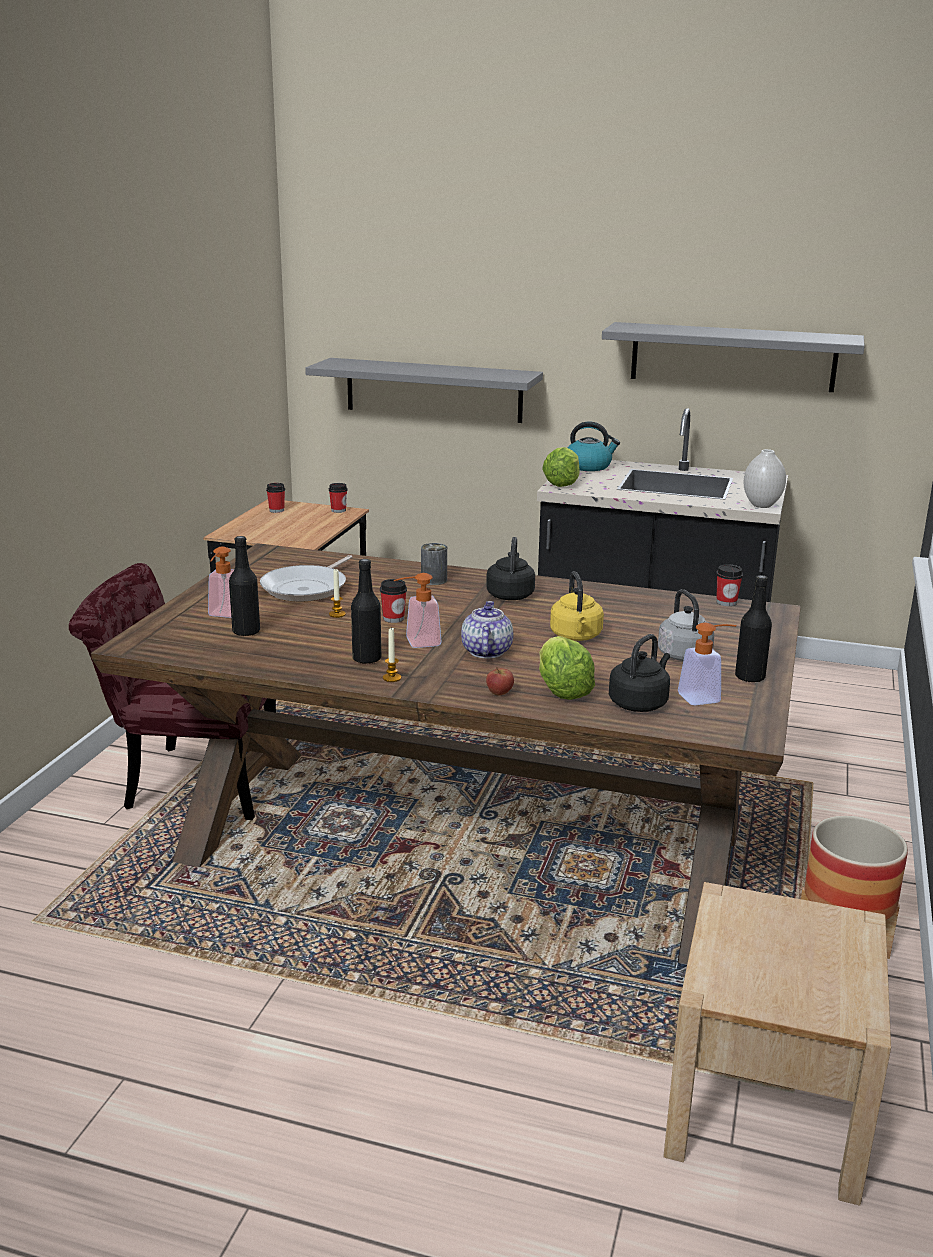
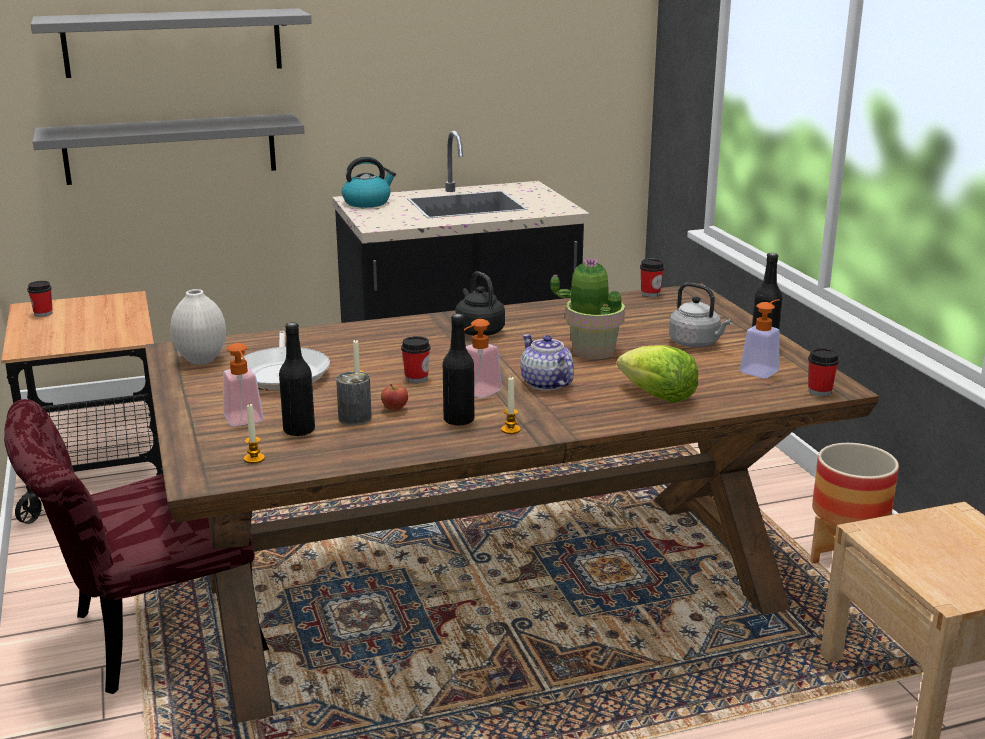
camera: 35 degrees left, 0 degrees up
cup [329,483,348,513] -> cup moved to [808,348,839,396]
can [421,543,447,585] -> can moved to [336,371,372,425]
apple [486,667,514,696] -> apple moved to [381,384,408,411]
lettuce [542,447,579,487] -> none
yellow kettle [550,571,604,641] -> potted plant [550,257,625,359]
grey shelf [602,322,865,392] -> grey shelf moved to [31,8,312,78]
black kettle [609,634,670,712] -> none
white vase [743,449,786,508] -> white vase moved to [170,289,226,365]
none -> candle [244,403,265,464]

